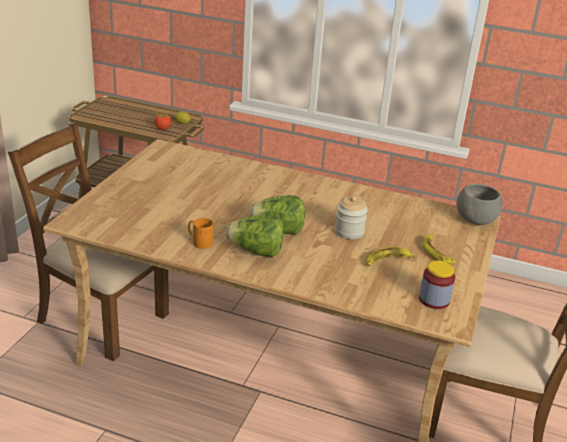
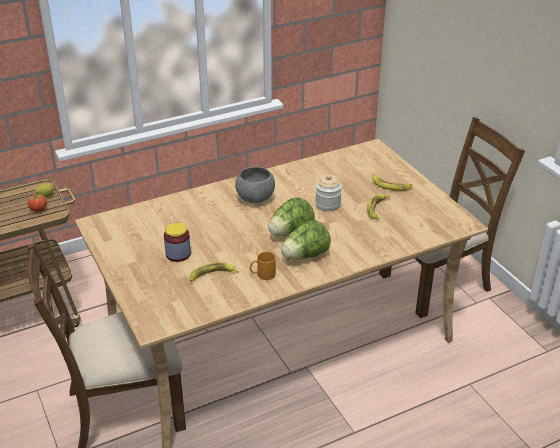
camera: 45 degrees left, 5 degrees up
jar [419,261,455,309] -> jar moved to [164,223,191,262]
grey bowl [457,184,503,225] -> grey bowl moved to [235,167,275,203]
none -> banana [189,262,239,282]

